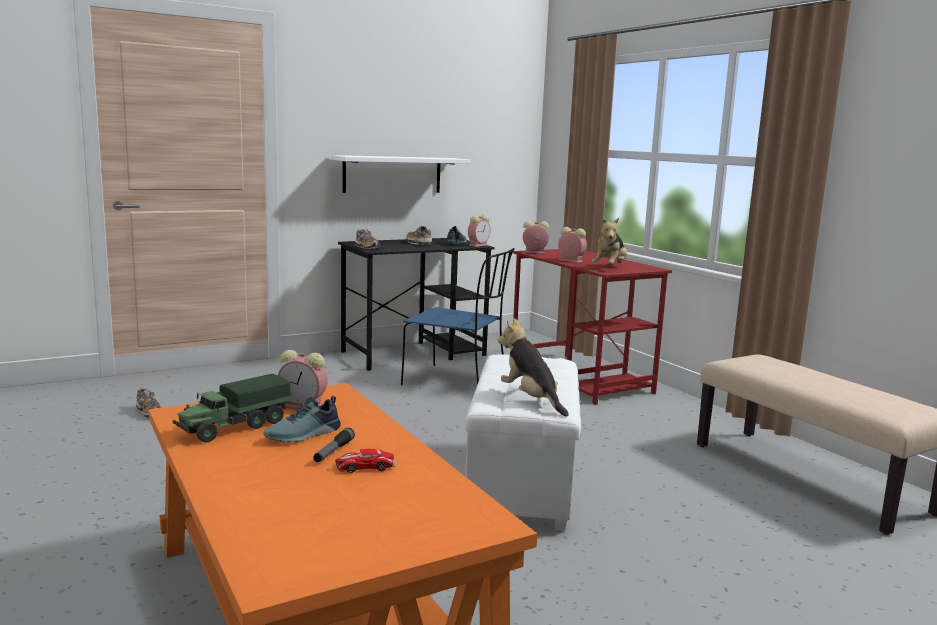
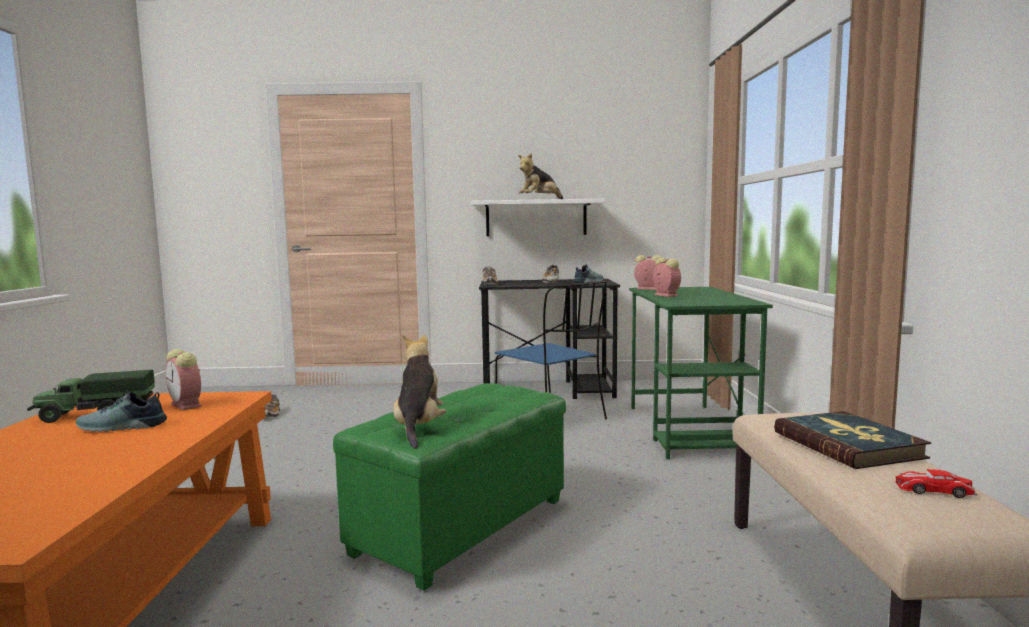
camera: 30 degrees right, 5 degrees down
flashlight [313,428,355,462] -> none
toy car [335,449,395,473] -> toy car moved to [895,469,977,498]
white ottoman [465,354,581,531] -> green ottoman [333,383,566,591]
alarm clock [468,215,491,247] -> none
red desk [513,249,672,405] -> green desk [629,287,773,459]
plush toy [592,218,627,265] -> plush toy moved to [518,153,563,199]
none -> book [774,411,931,469]

